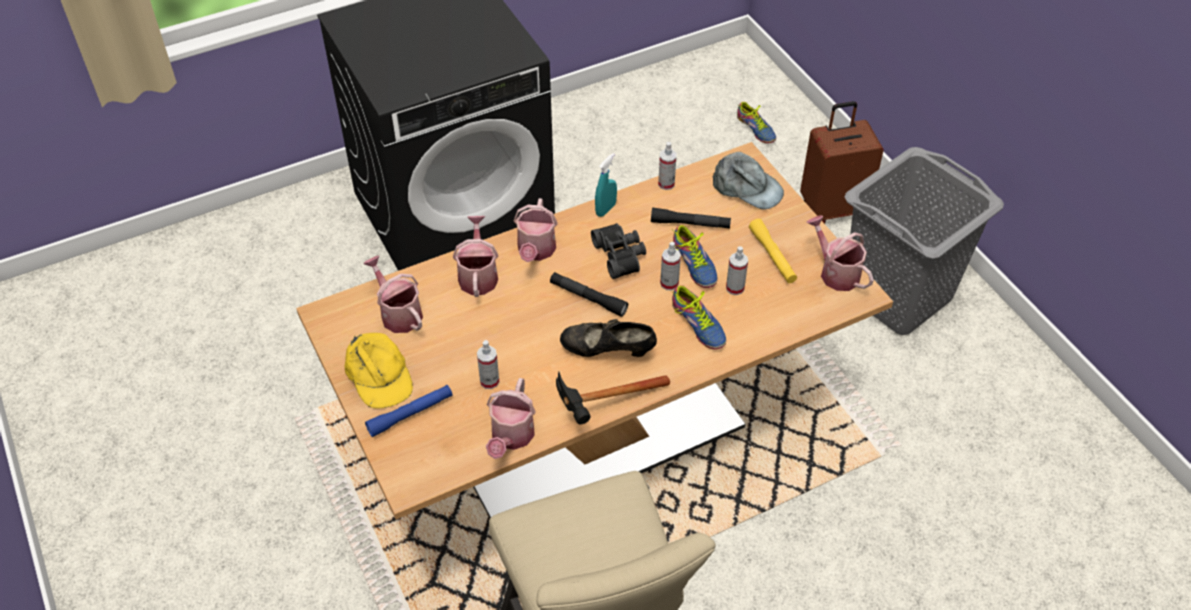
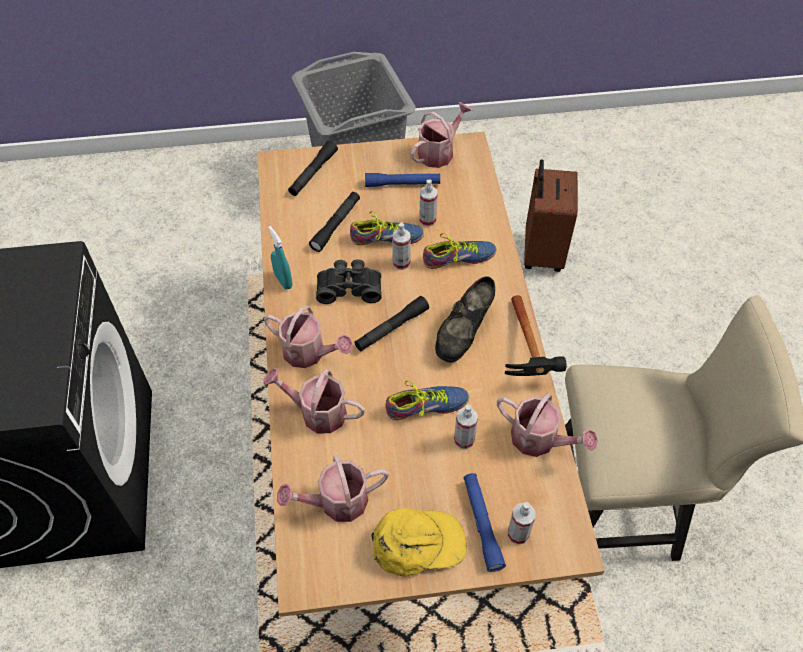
camera: 70 degrees left, 5 degrees up
spray bottle [658,142,677,190] -> spray bottle moved to [508,502,535,545]
grey cap [712,152,784,210] -> black flashlight [288,140,338,196]
shoe [737,102,776,143] -> shoe moved to [385,381,469,420]
yellow flashlight [749,219,797,283] -> blue flashlight [365,173,440,187]
brown suitcase [800,101,884,224] -> brown suitcase moved to [524,159,578,272]
watering can [806,215,874,291] -> watering can turned 150 degrees clockwise [411,102,472,168]

